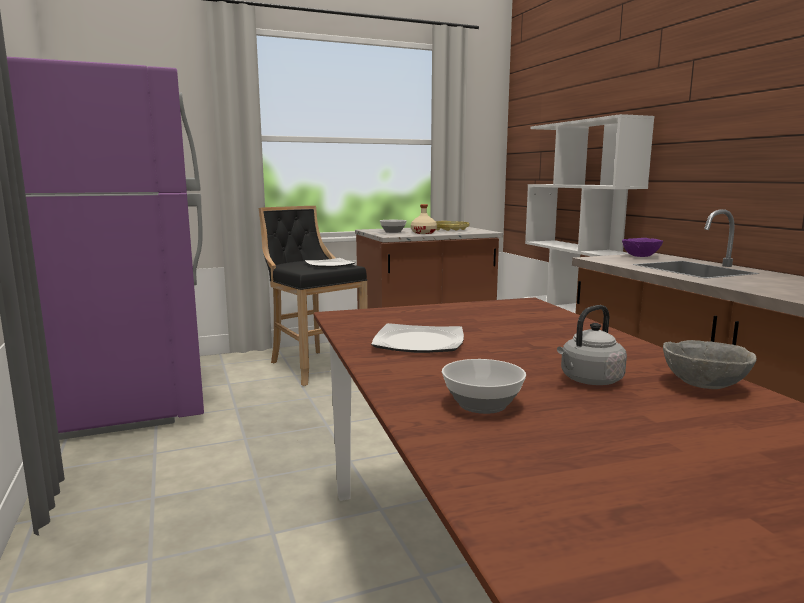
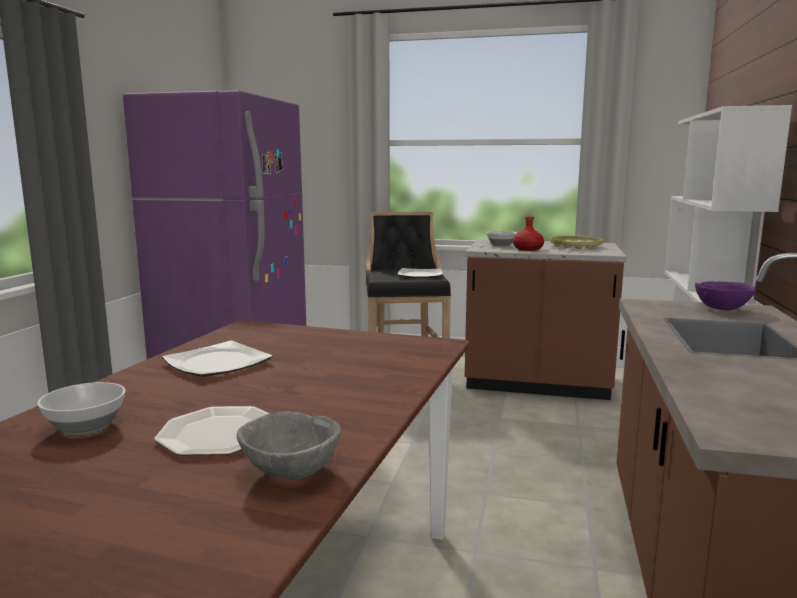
camera: 35 degrees right, 0 degrees up
beige bottle [411,204,437,234] -> red bottle [513,216,544,251]
grey kettle [557,305,627,385] -> plate [154,406,270,456]

